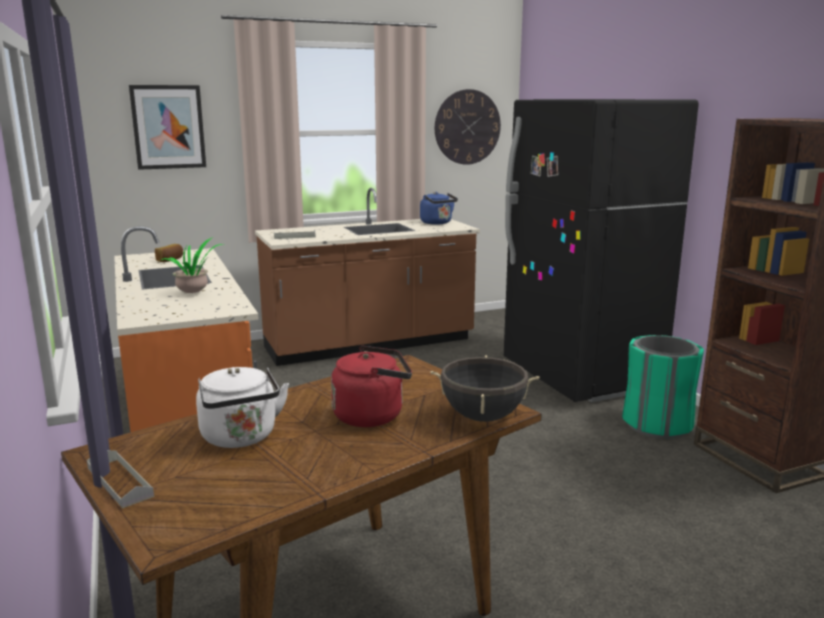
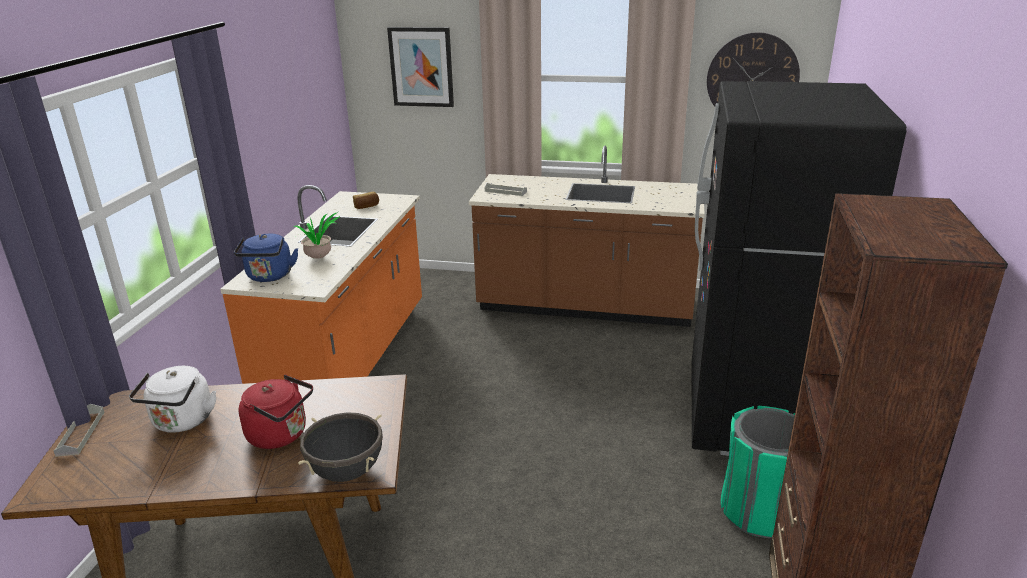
camera: 35 degrees right, 10 degrees up
blue kettle [420,192,458,225] -> blue kettle moved to [234,234,298,282]

